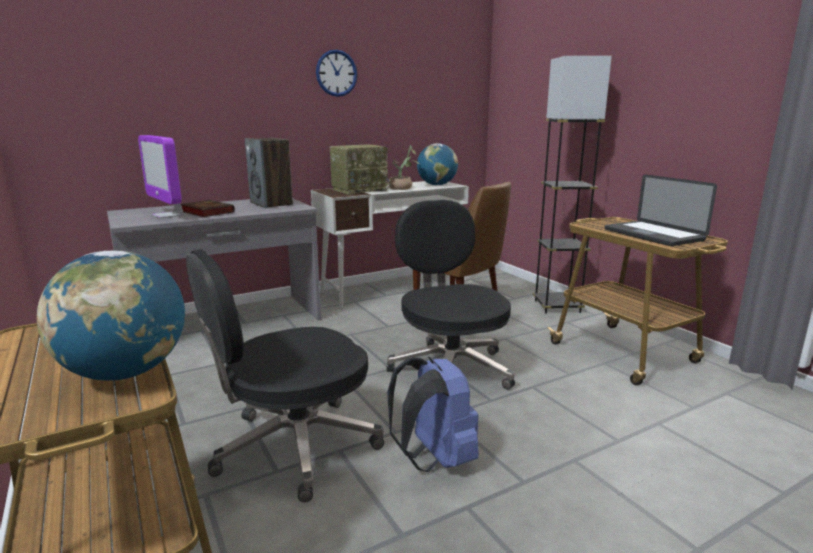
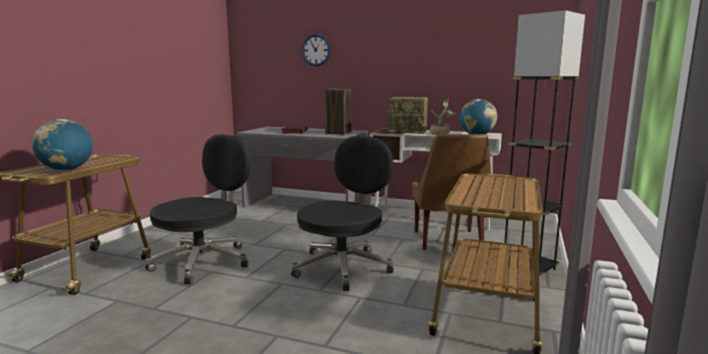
camera: 50 degrees right, 5 degrees down
monitor [138,135,183,218] -> none
black office chair [186,249,384,502] -> black office chair turned 105 degrees clockwise [145,134,251,284]
wall clock [316,49,357,97] -> wall clock moved to [302,34,330,66]
blue backpack [387,357,479,472] -> none
laptop [604,174,717,246] -> none

